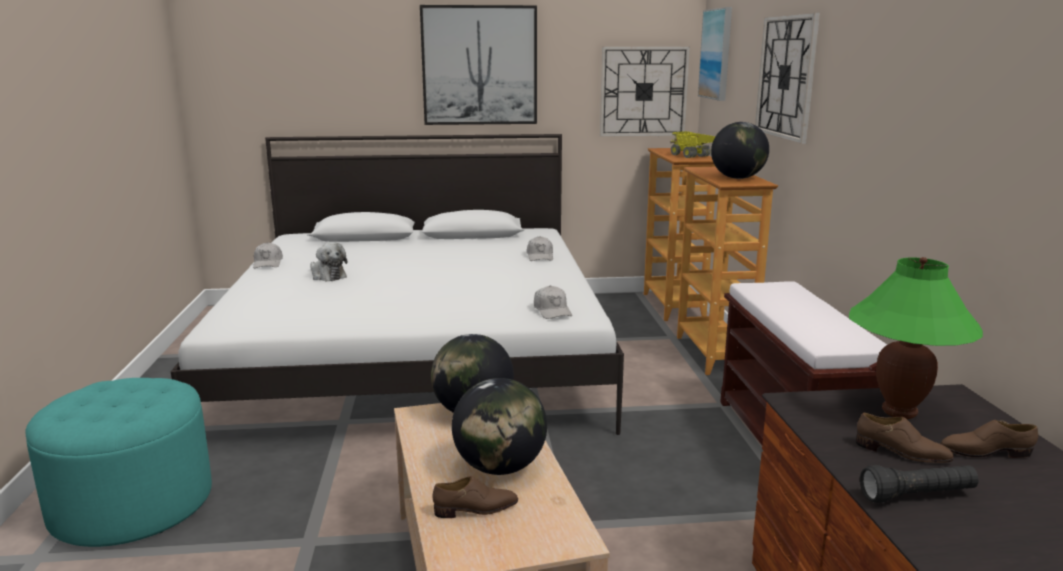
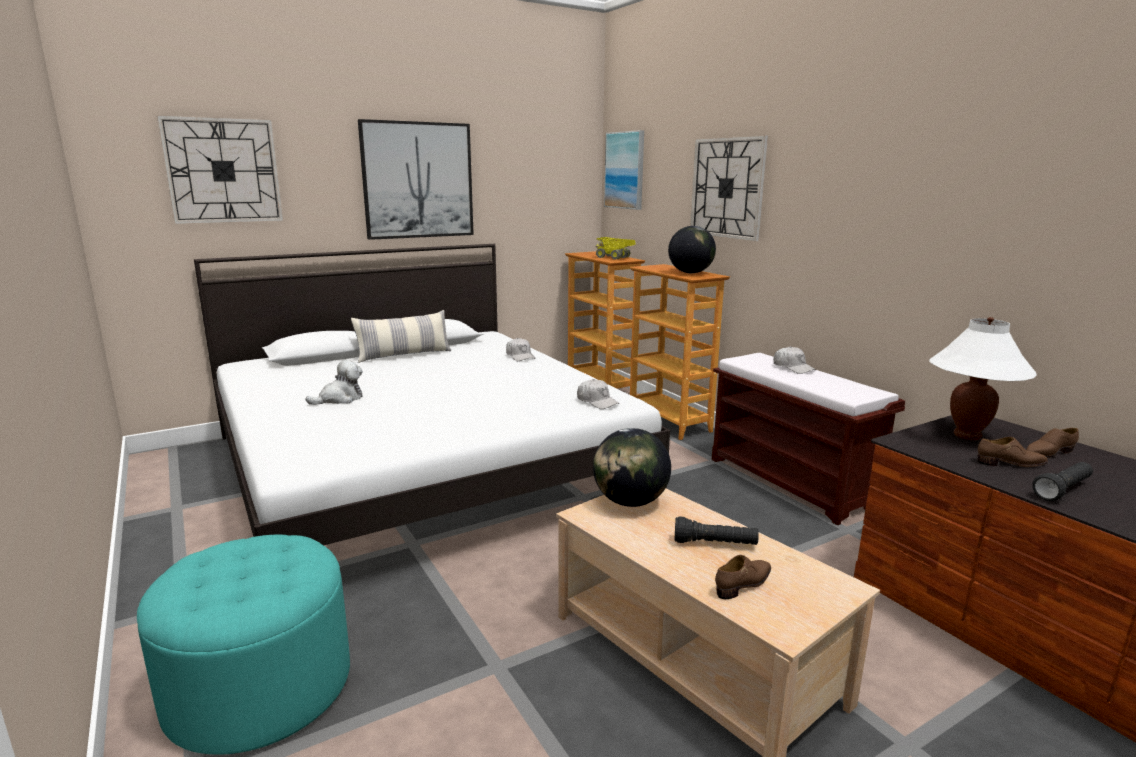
camera: 25 degrees left, 0 degrees up
white cap [253,242,283,268] -> white cap moved to [773,346,816,374]
plush toy [310,242,347,281] -> plush toy turned 60 degrees counterclockwise [306,360,363,405]
globe [452,378,547,475] -> black flashlight [675,516,759,545]
wall clock [600,46,690,137] -> wall clock moved to [157,115,283,224]
green table lamp [849,257,983,419] -> white table lamp [929,317,1037,440]
none -> pillow [351,310,451,363]

